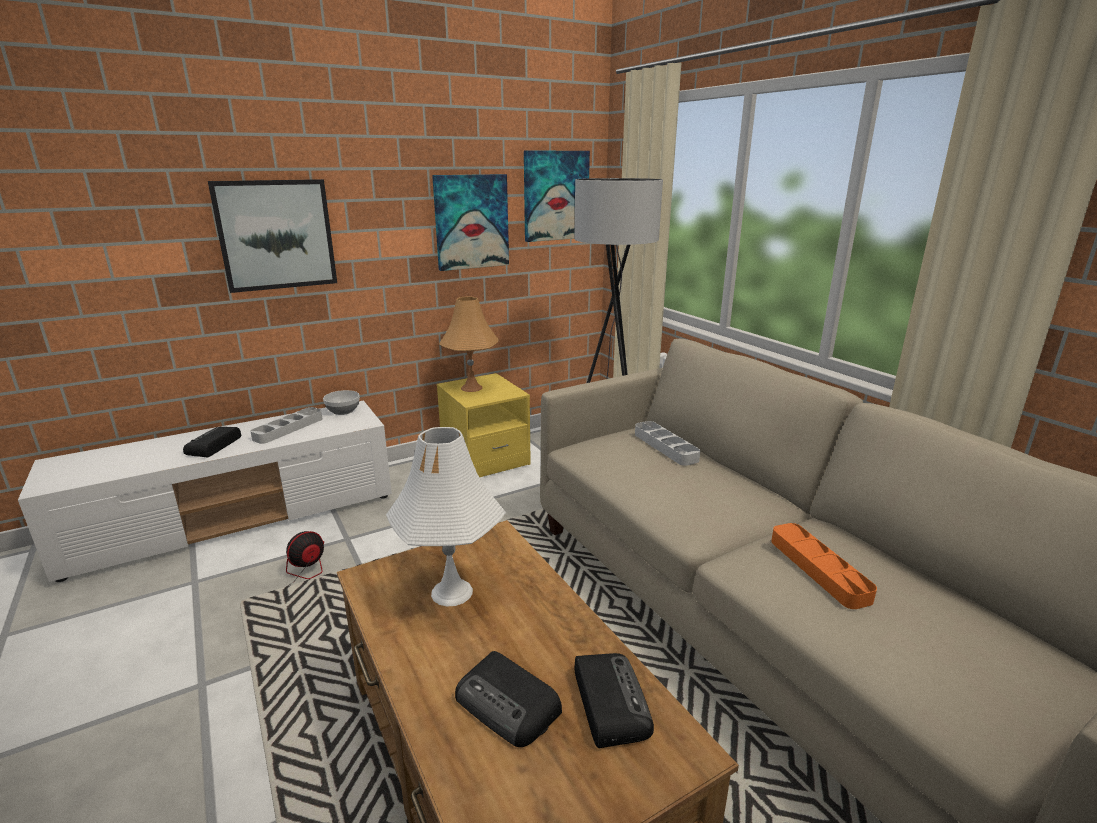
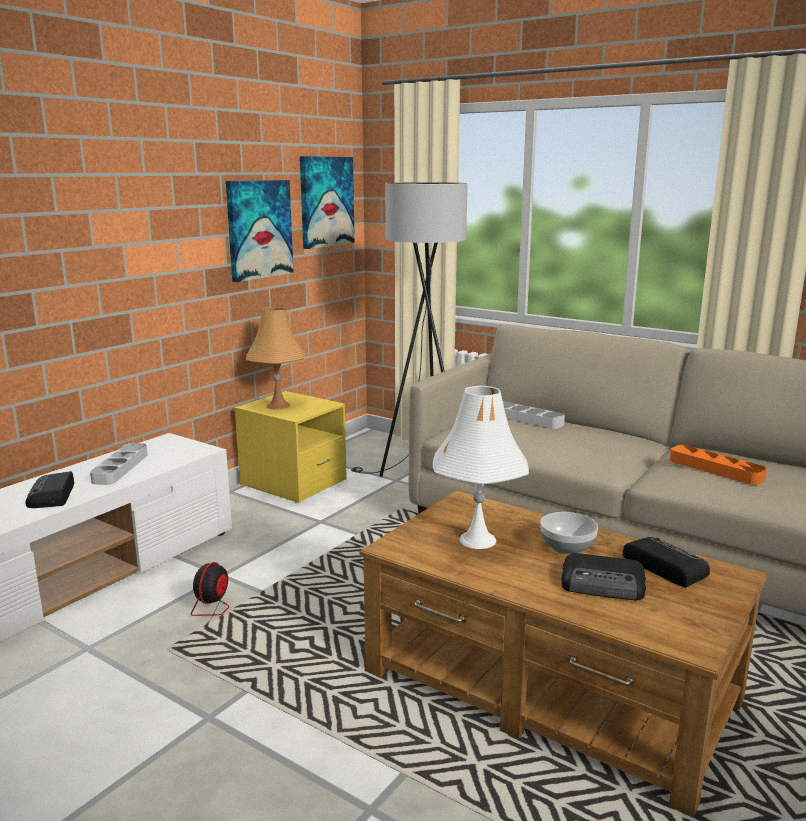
camera: 25 degrees left, 5 degrees down
picture [208,179,337,293] -> none
bowl [323,390,360,415] -> bowl moved to [540,512,598,555]

